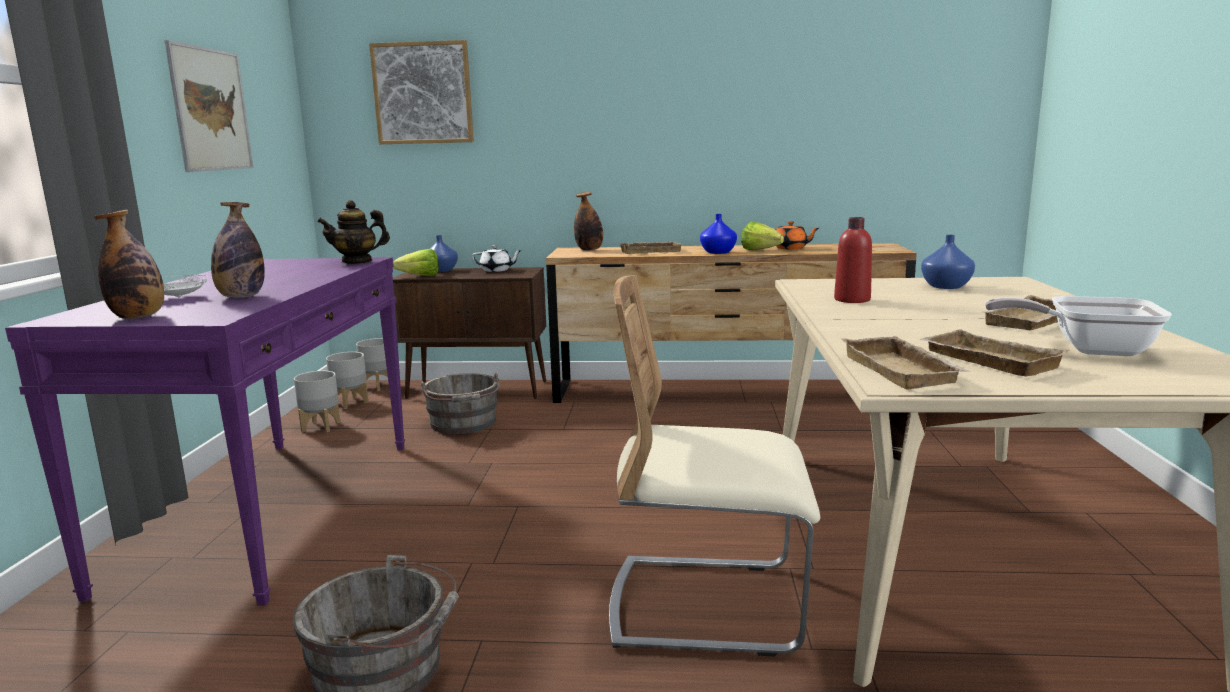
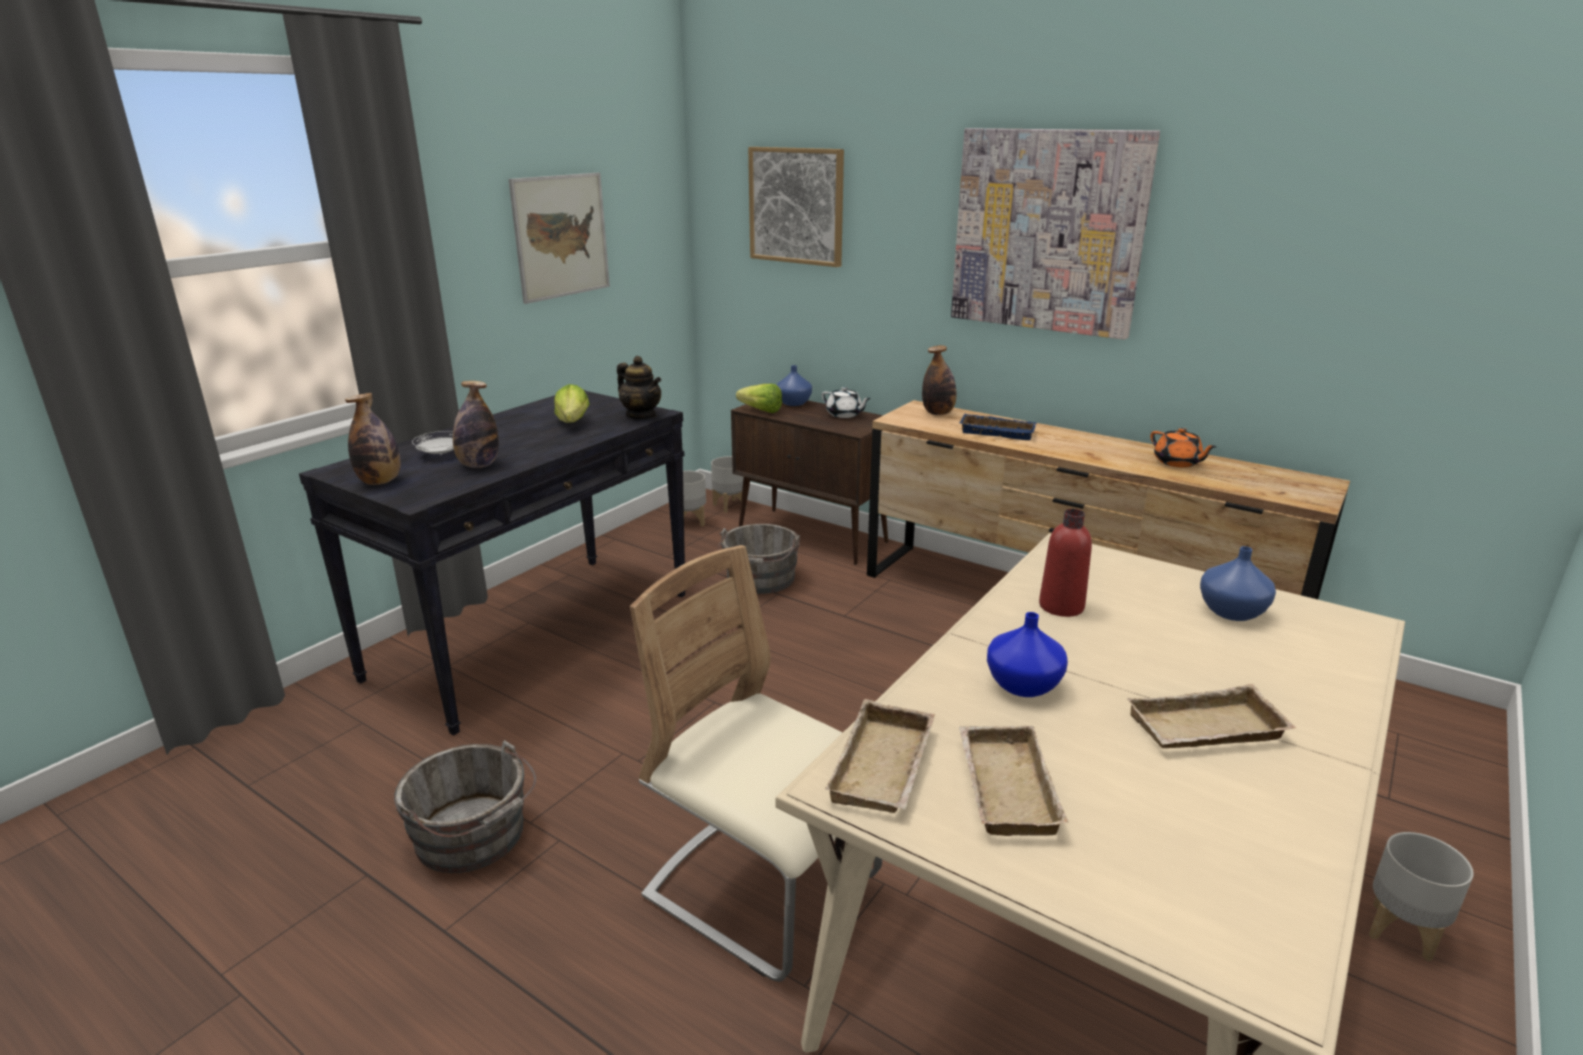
camera: 30 degrees right, 10 degrees up
purple console table [5,257,405,606] -> black console table [299,390,685,735]
grey planter [294,371,340,432] -> grey planter moved to [1369,832,1474,961]
teapot [317,200,390,264] -> teapot turned 150 degrees counterclockwise [617,356,661,419]
beige tray [619,242,682,254] -> blue tray [959,414,1036,440]
blue vase [700,214,737,254] -> blue vase moved to [987,612,1068,697]
lettuce [741,222,784,250] -> lettuce moved to [554,384,589,423]
frying pan [985,296,1172,356] -> none
none -> picture [951,128,1160,340]

